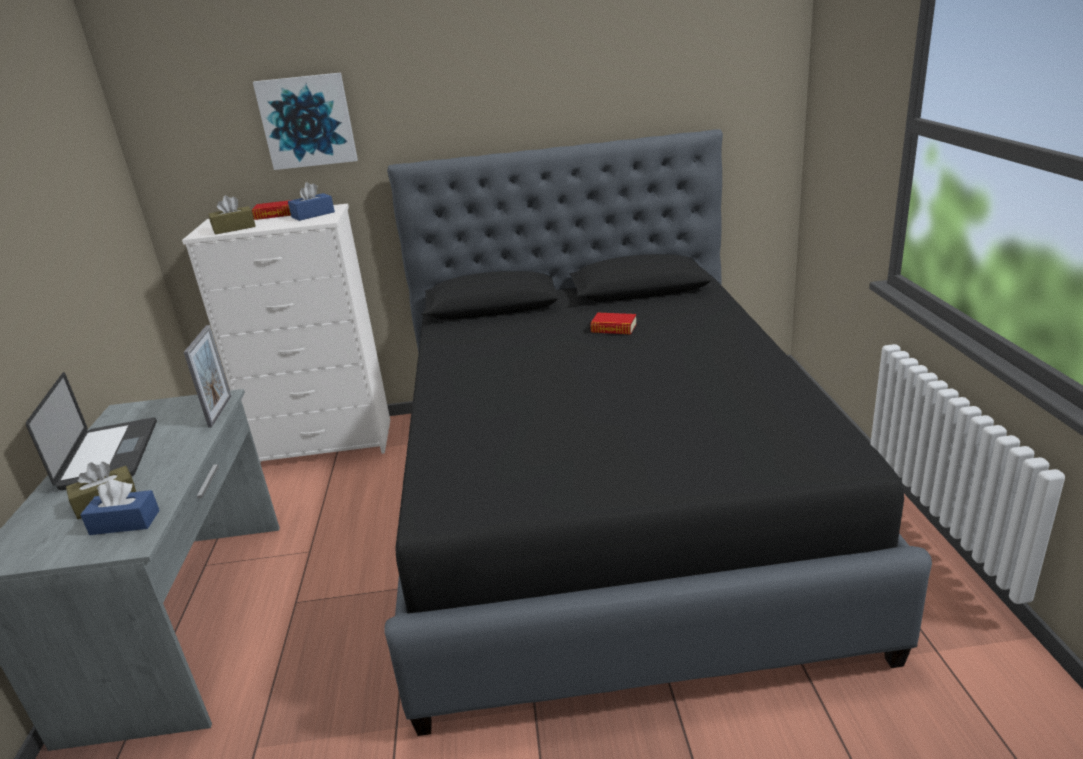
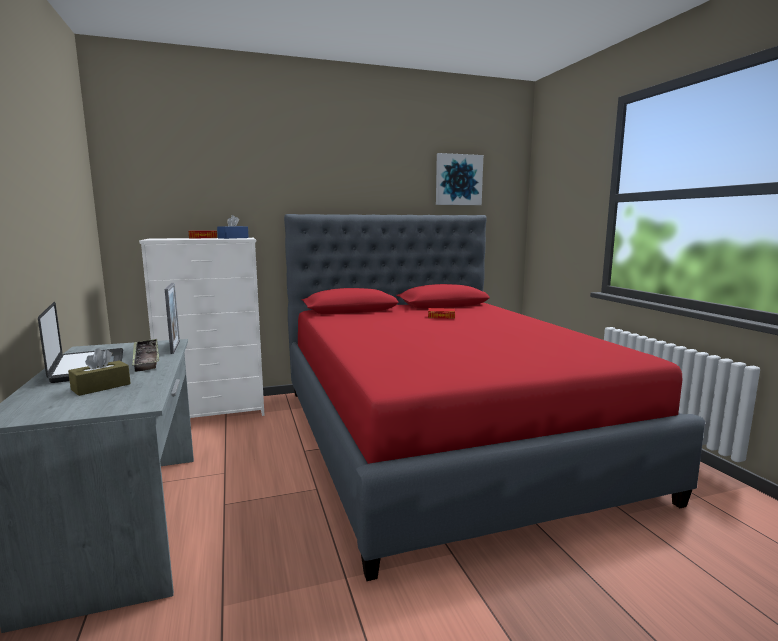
camera: 15 degrees left, 15 degrees down
blue tissue box [80,480,160,535] -> none
brown tissue box [208,195,256,235] -> none
picture [253,72,358,170] -> picture moved to [436,153,483,205]
black bed [384,129,932,736] -> red bed [284,214,705,581]
none -> tray [132,339,159,372]

